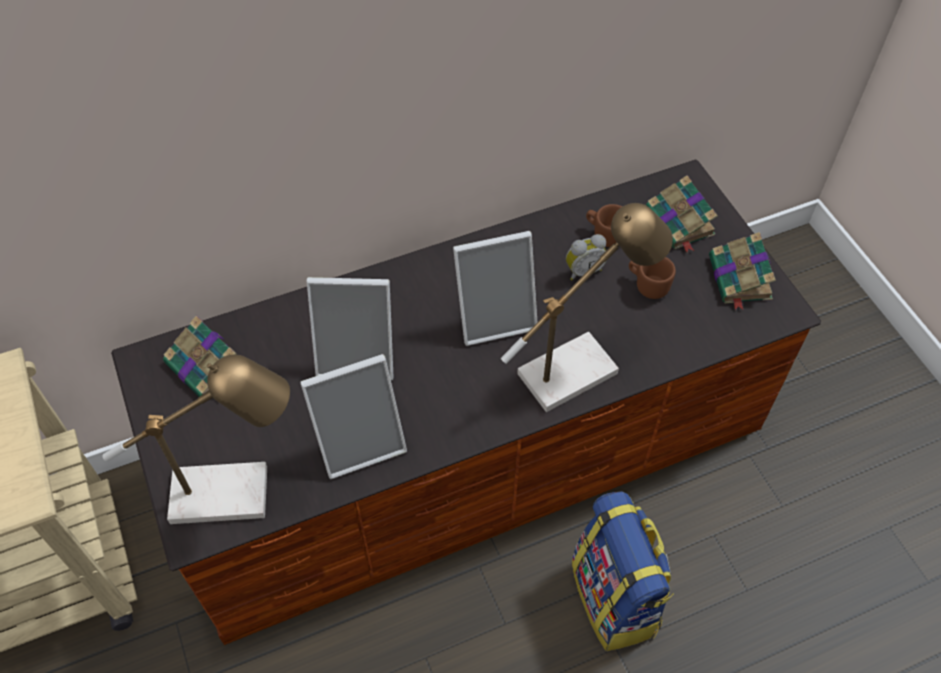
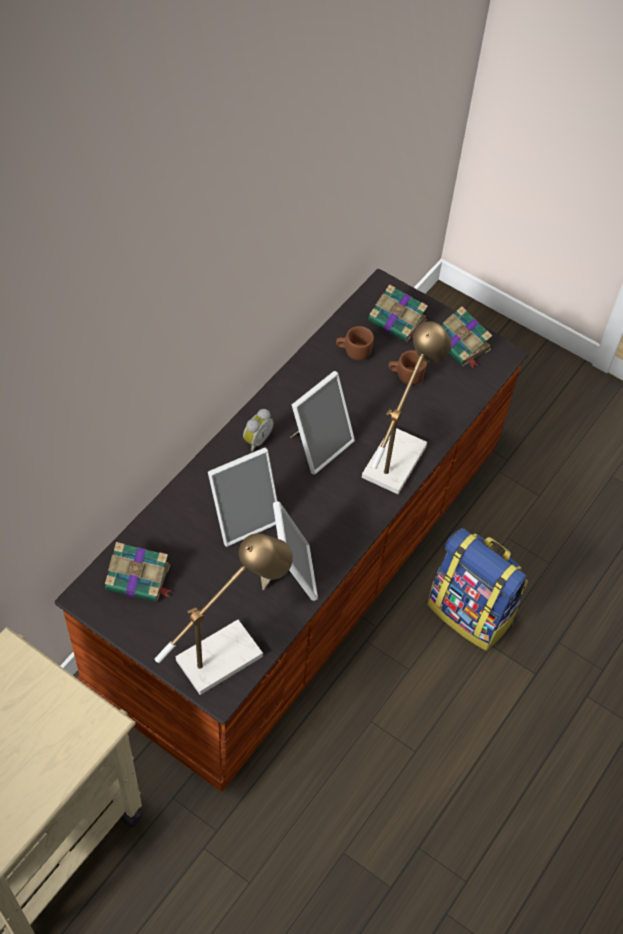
camera: 35 degrees left, 0 degrees up
picture frame [300,354,407,479] -> picture frame turned 45 degrees counterclockwise [261,501,318,601]
alarm clock [566,234,607,280] -> alarm clock moved to [243,409,274,452]

